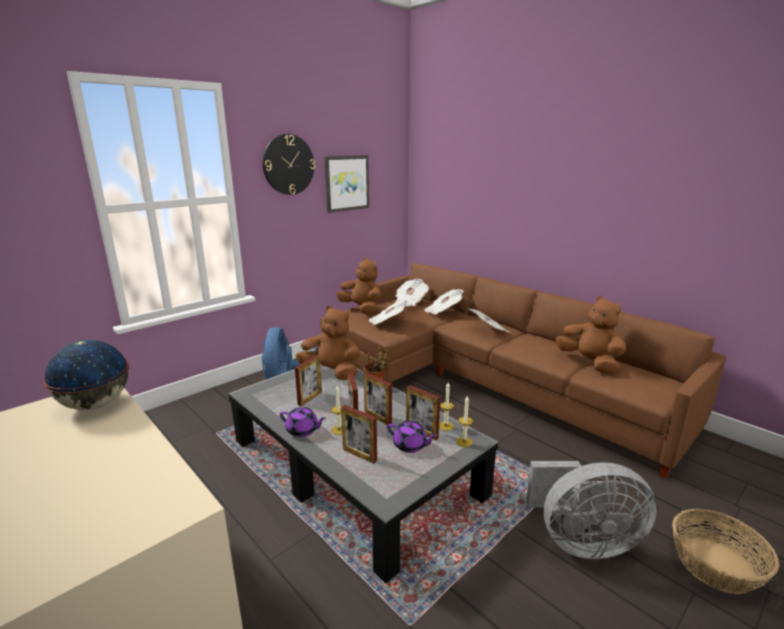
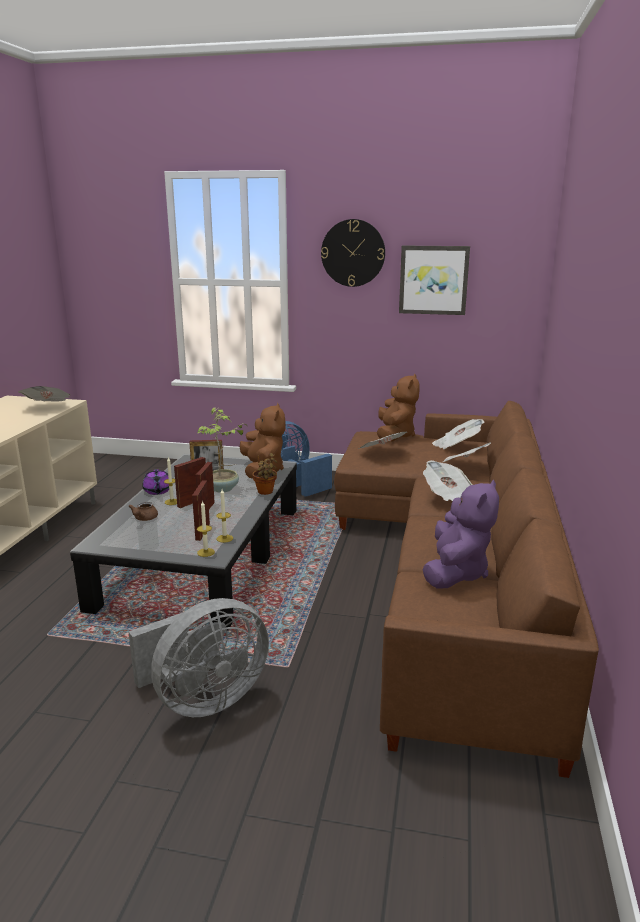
camera: 55 degrees right, 0 degrees up
globe [43,340,129,410] -> newspaper [18,386,70,402]
picture frame [341,405,377,464] -> brown teapot [128,502,158,521]
purple teapot [387,421,438,453] -> none
grey fan [526,461,657,559] -> grey fan turned 90 degrees counterclockwise [129,598,269,717]
brown plush toy [555,296,626,374] -> purple plush toy [422,480,499,589]
basket [672,509,779,594] -> none
none -> potted plant [198,407,247,493]

